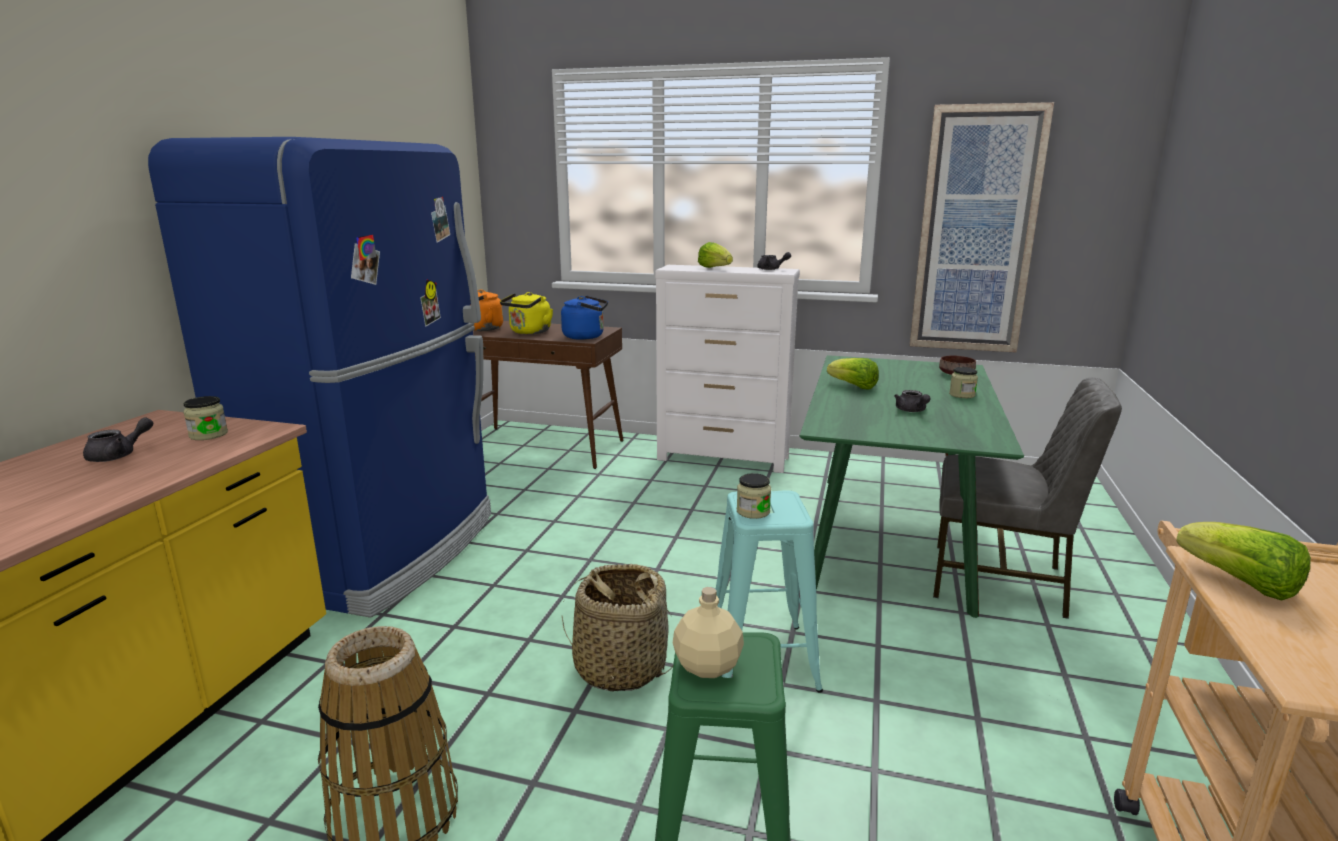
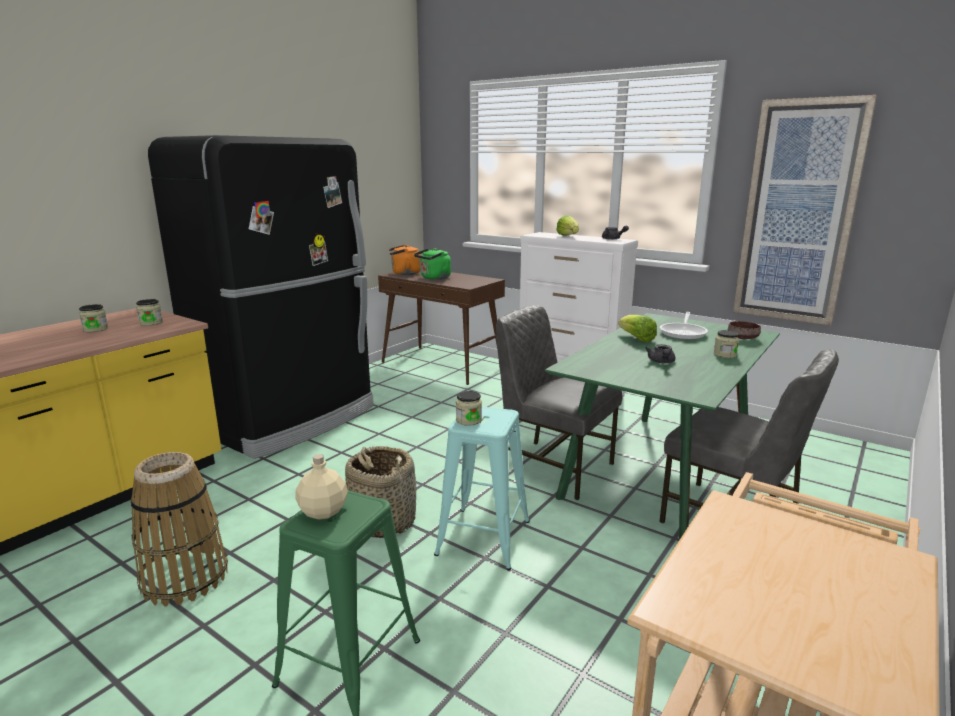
camera: 20 degrees right, 0 degrees up
grey teapot [83,417,153,462] -> jar [79,304,108,332]
blue fridge [148,137,491,618] -> black fridge [148,135,374,459]
yellow kettle [500,292,553,334] -> green kettle [414,248,451,280]
blue kettle [561,296,608,340] -> none
lettuce [1176,522,1311,601] -> none
none -> grey chair [496,305,622,500]
none -> frying pan [660,312,708,340]

